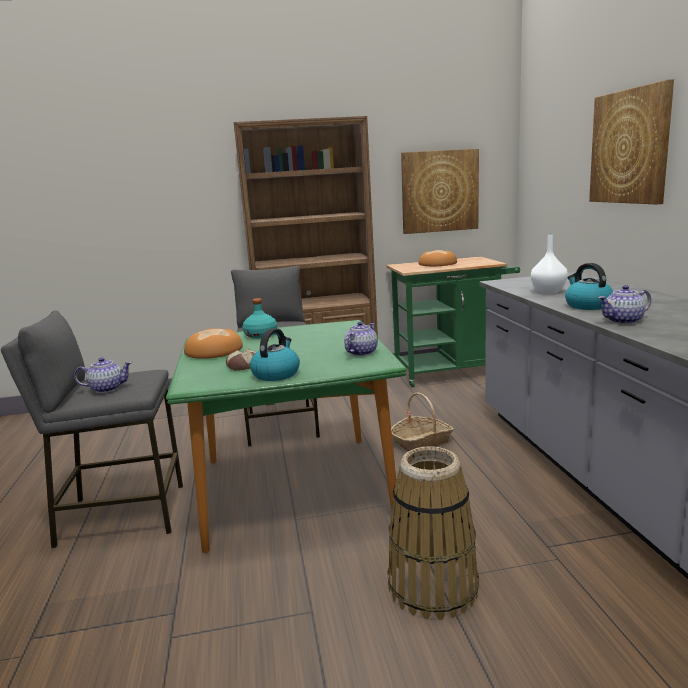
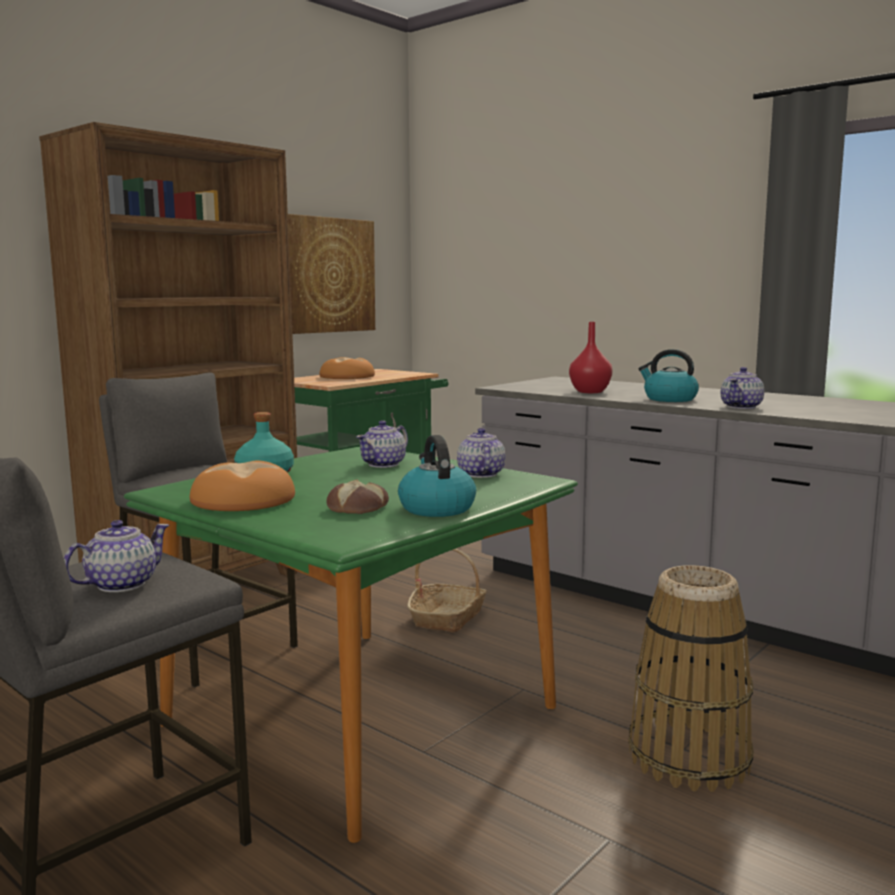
camera: 40 degrees left, 5 degrees down
white vase [531,235,568,294] -> red vase [569,322,613,393]
picture [589,79,674,204] -> none
none -> teapot [356,420,408,468]

